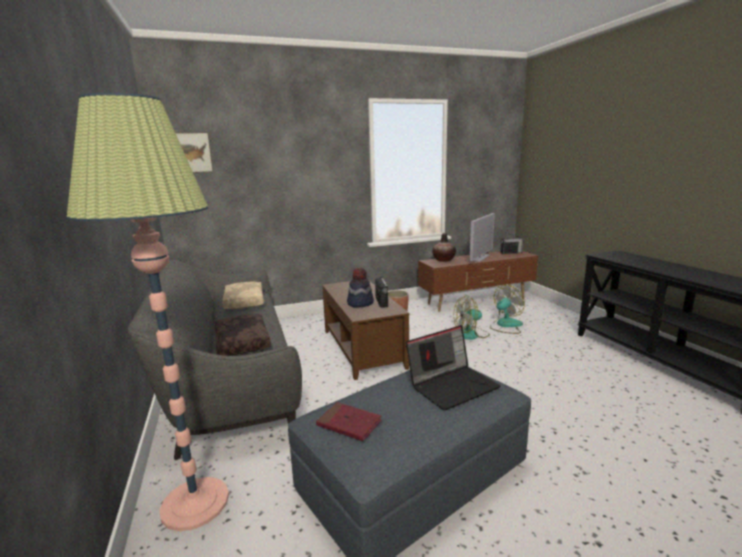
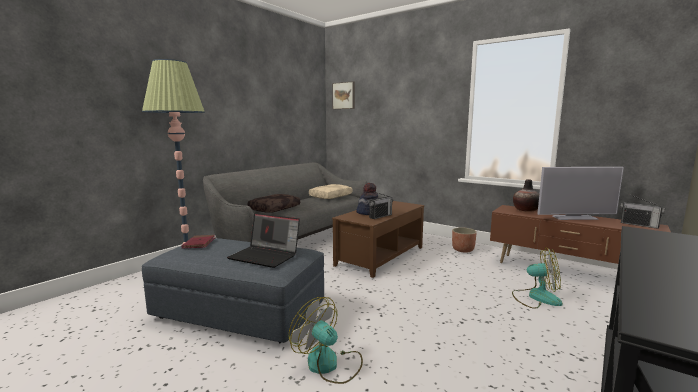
camera: 55 degrees right, 5 degrees down
fan [454,295,490,340] -> fan moved to [289,297,363,384]

